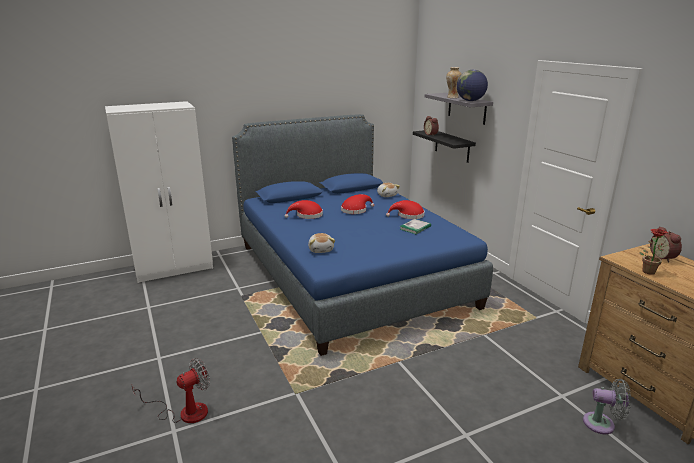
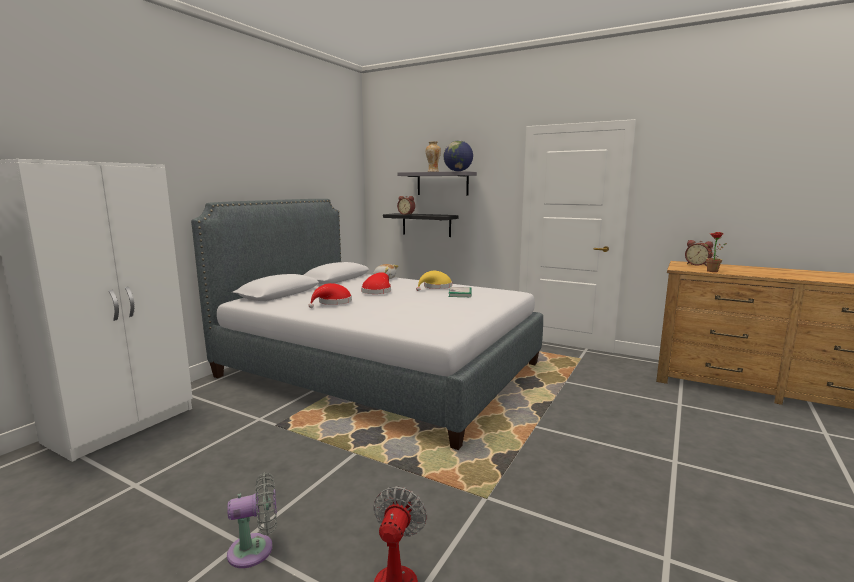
camera: 35 degrees left, 10 degrees down
blue bed [232,114,493,356] -> grey bed [191,199,543,450]
plush toy [308,233,335,253] -> none
red hat [386,200,425,219] -> yellow hat [416,271,452,291]
grey fan [583,379,631,434] -> grey fan moved to [227,472,277,568]

